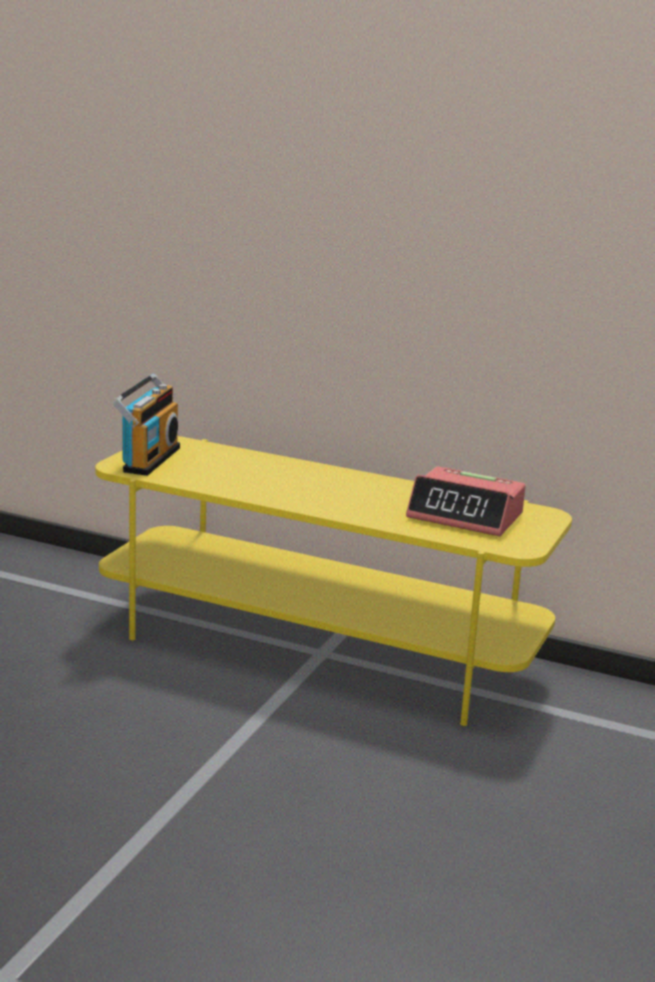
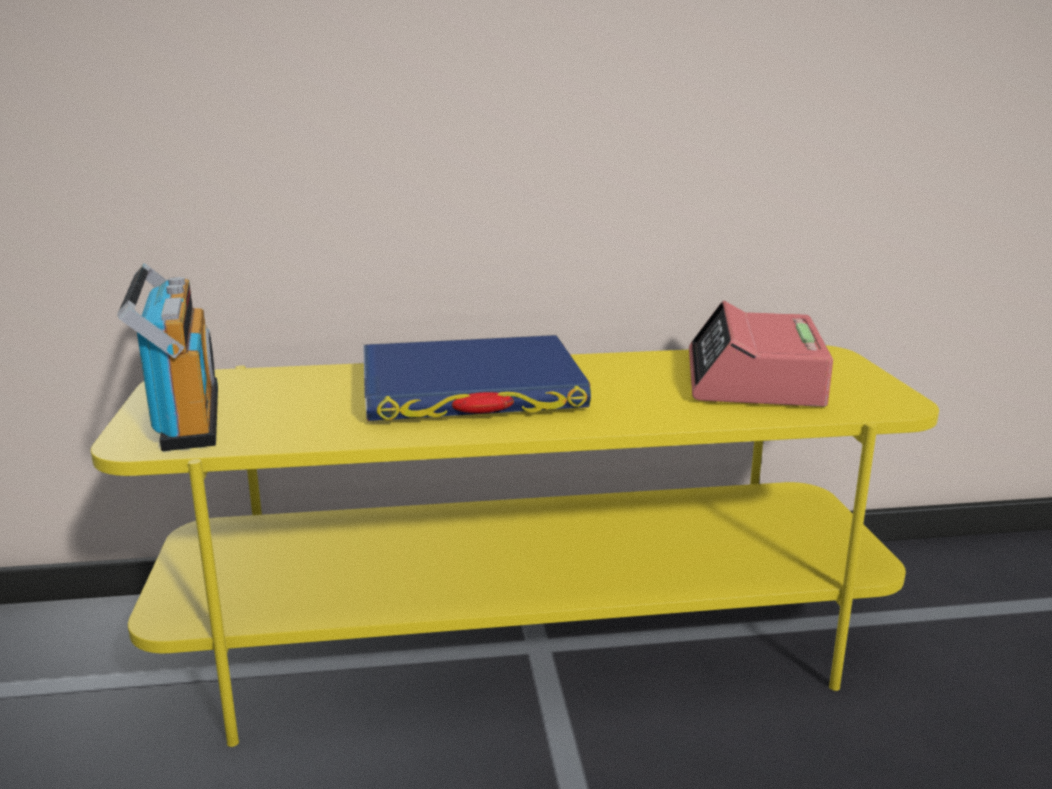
camera: 30 degrees left, 0 degrees up
alarm clock [406,466,525,536] -> alarm clock turned 105 degrees clockwise [689,301,833,407]
none -> blue book [363,335,591,421]

